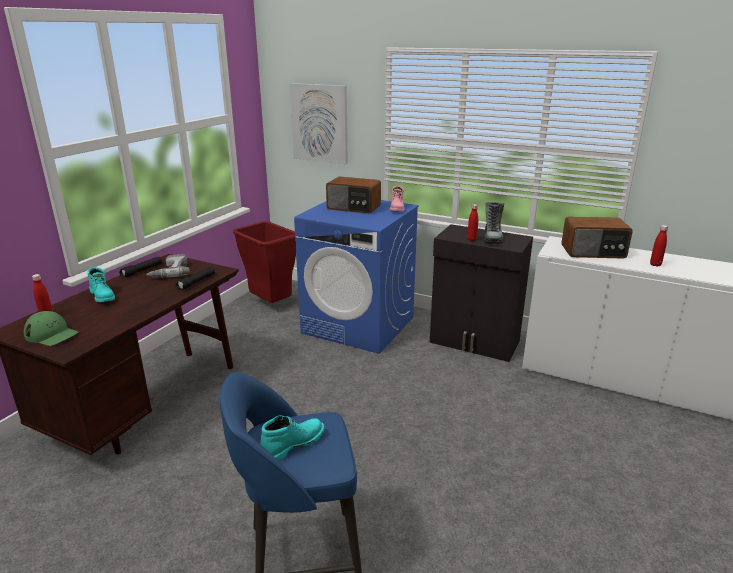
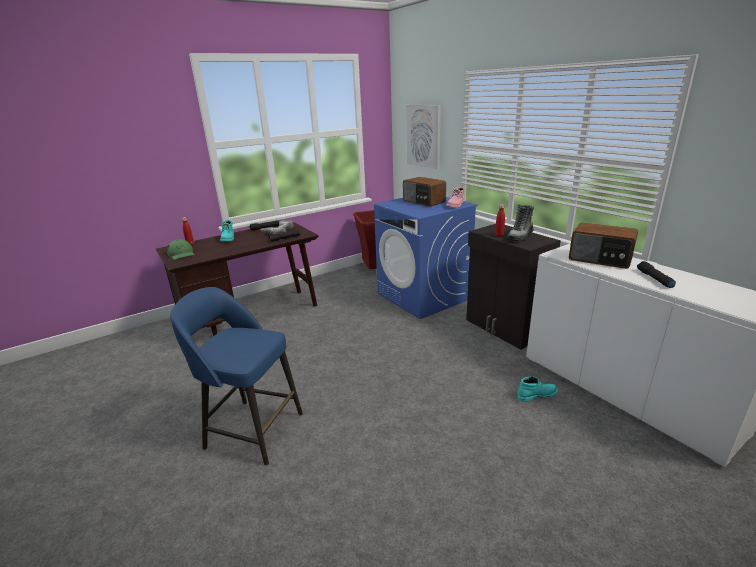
camera: 30 degrees right, 0 degrees up
turquoise boot [260,415,325,461] -> turquoise boot moved to [517,376,558,402]
red bottle [650,225,668,267] -> black flashlight [637,261,676,288]

